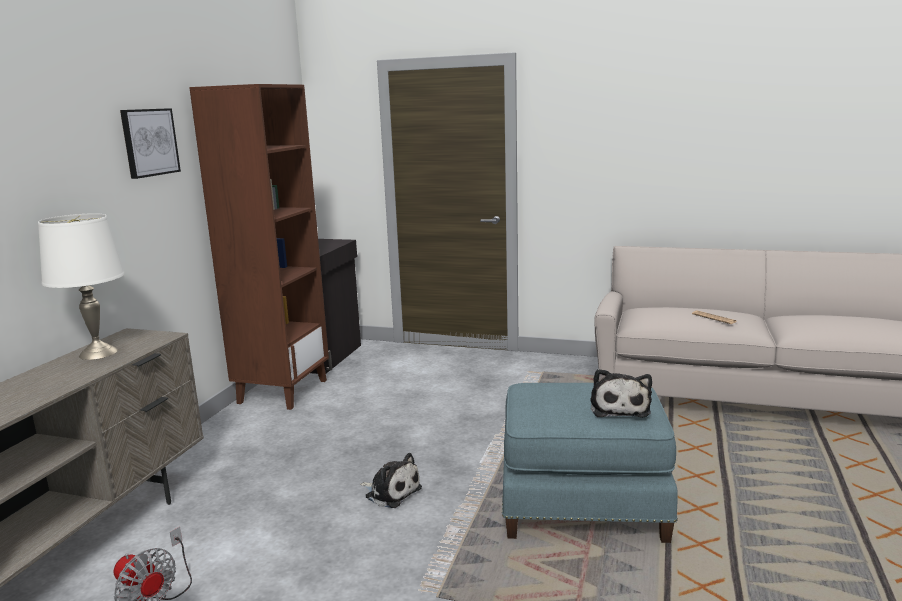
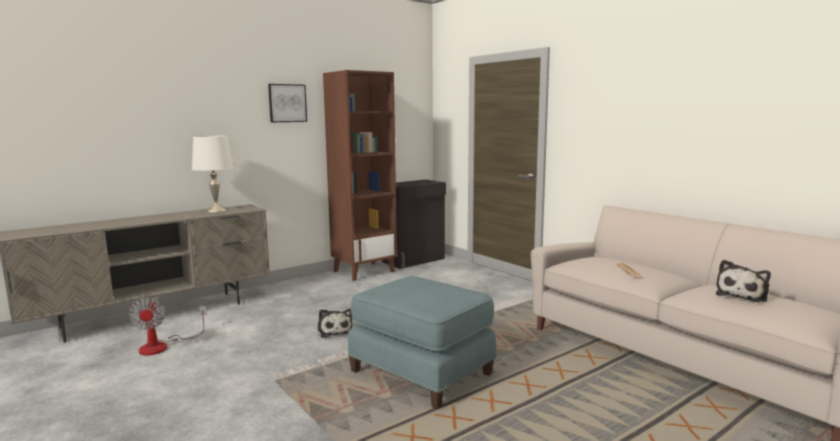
camera: 35 degrees right, 5 degrees down
plush toy [591,369,652,418] -> plush toy moved to [716,260,771,302]

